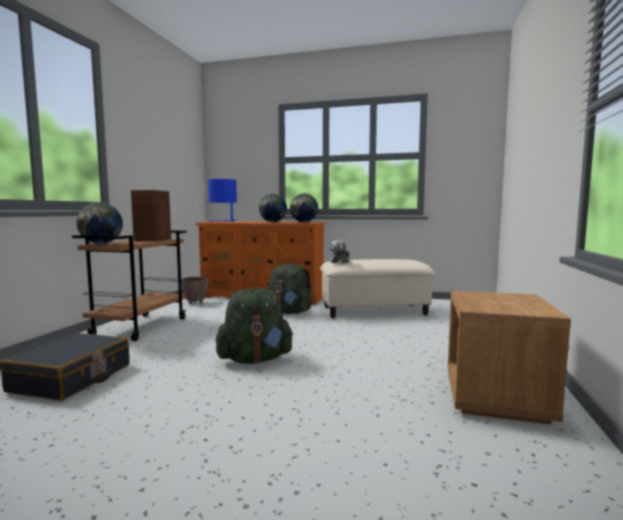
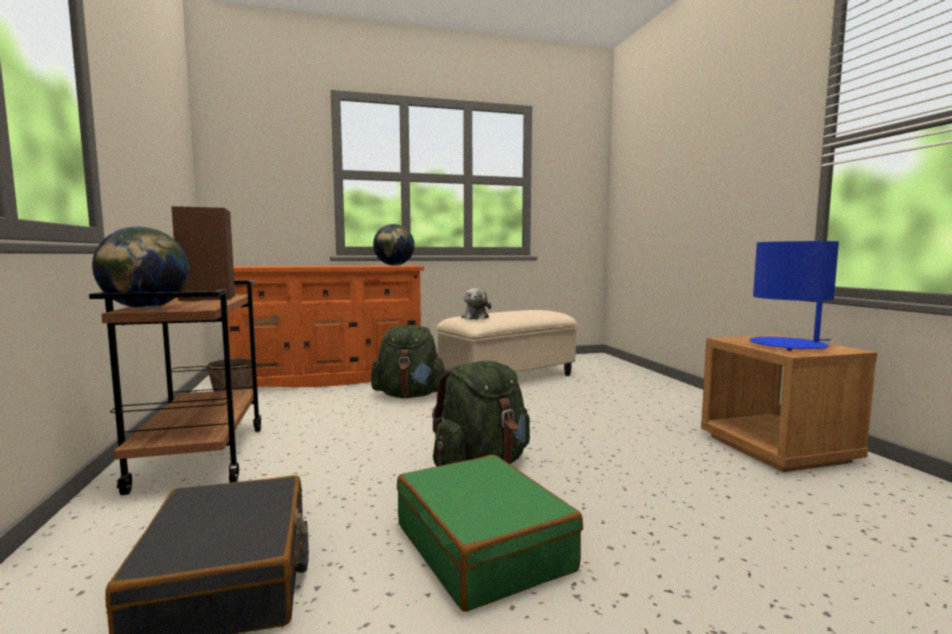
camera: 30 degrees left, 0 degrees up
blue table lamp [208,179,237,222] -> blue table lamp moved to [749,241,839,351]
globe [259,194,287,222] -> none
none -> green suitcase [397,455,583,612]

